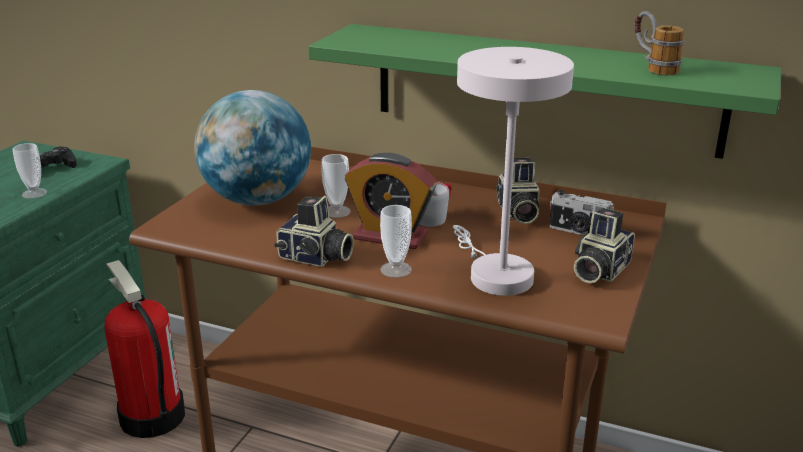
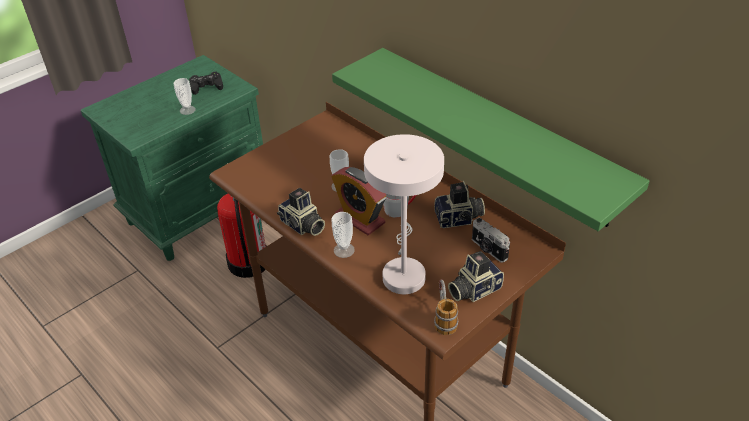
camera: 25 degrees right, 15 degrees up
globe [194,90,311,206] -> none
camera [496,158,540,224] -> camera turned 120 degrees counterclockwise [434,181,485,228]
mug [635,11,684,75] -> mug moved to [434,279,458,335]

